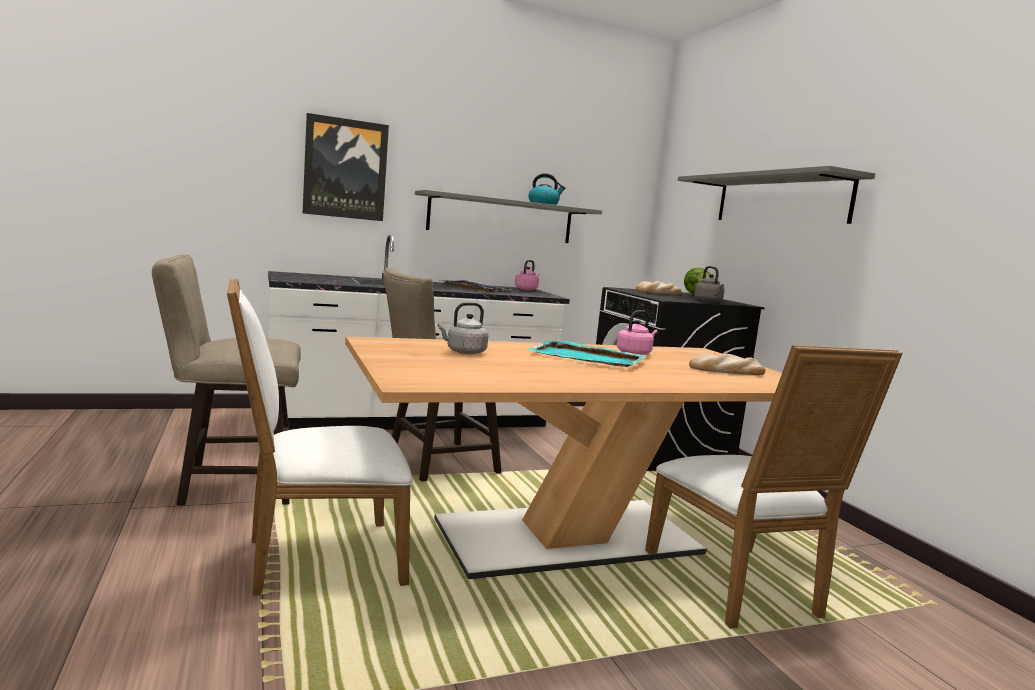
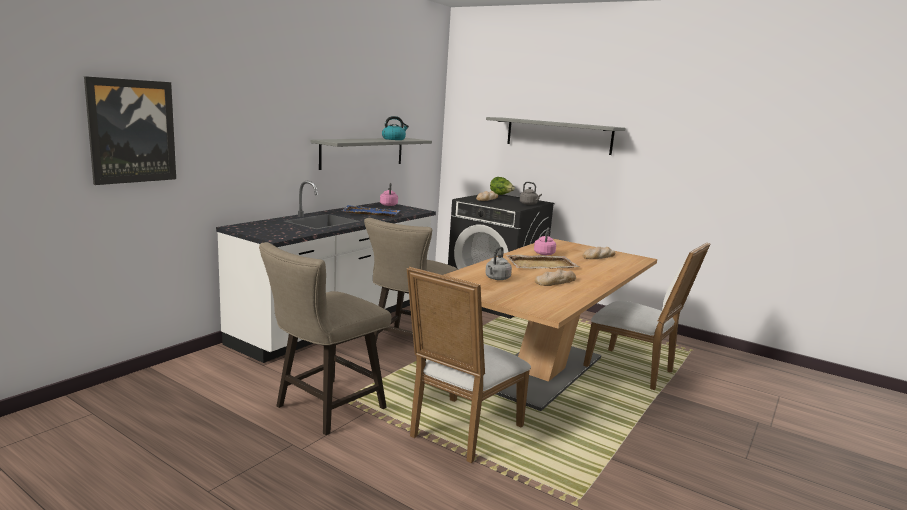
camera: 35 degrees left, 5 degrees up
picture [303,113,389,221] -> picture moved to [84,76,176,185]
turquoise tray [527,340,648,367] -> beige tray [506,255,579,269]
none -> bread [535,269,576,286]

